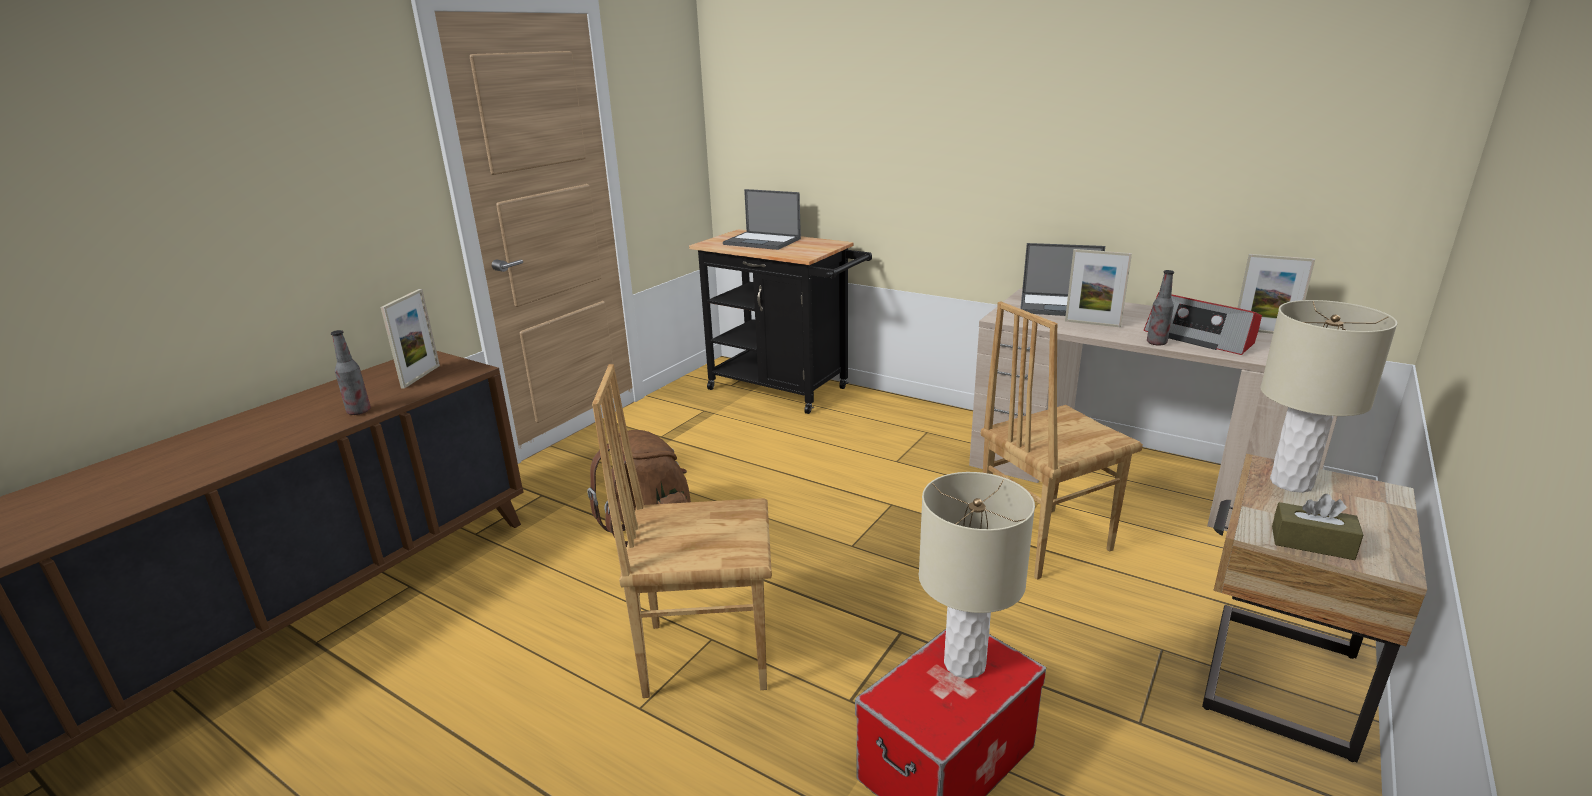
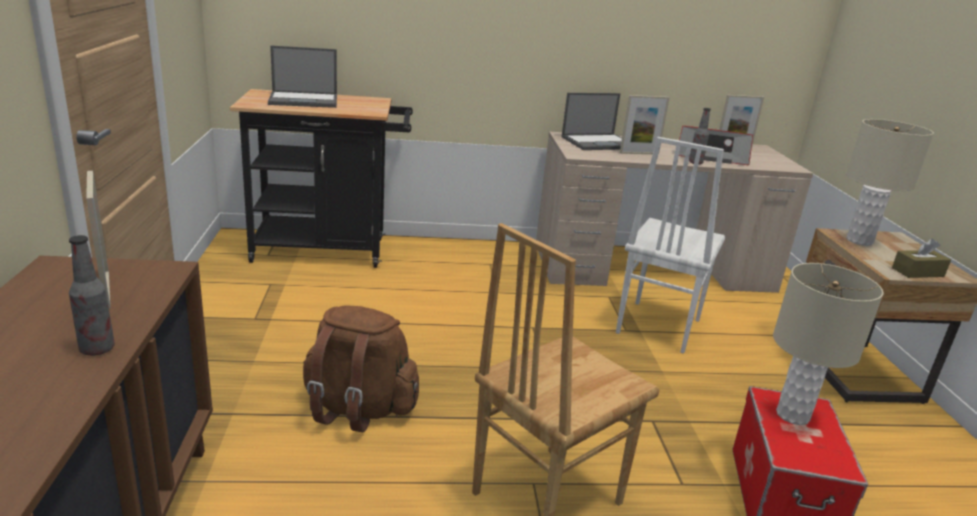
camera: 40 degrees left, 0 degrees up
brown chair [981,301,1143,580] -> white chair [616,137,725,354]

